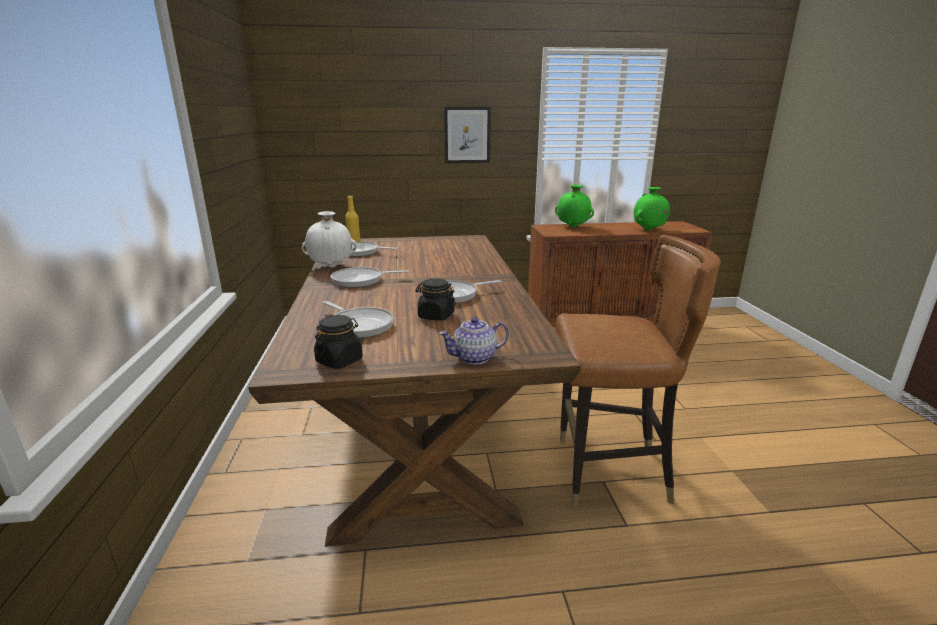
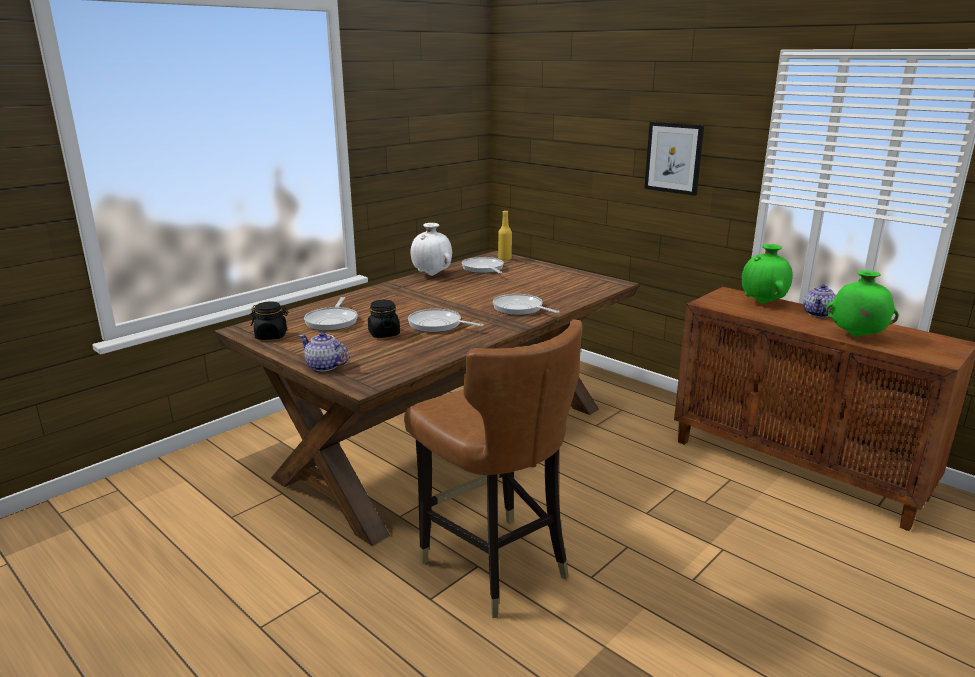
camera: 50 degrees right, 0 degrees up
frying pan [331,267,409,288] -> frying pan moved to [493,294,560,315]
none -> teapot [803,284,836,318]

